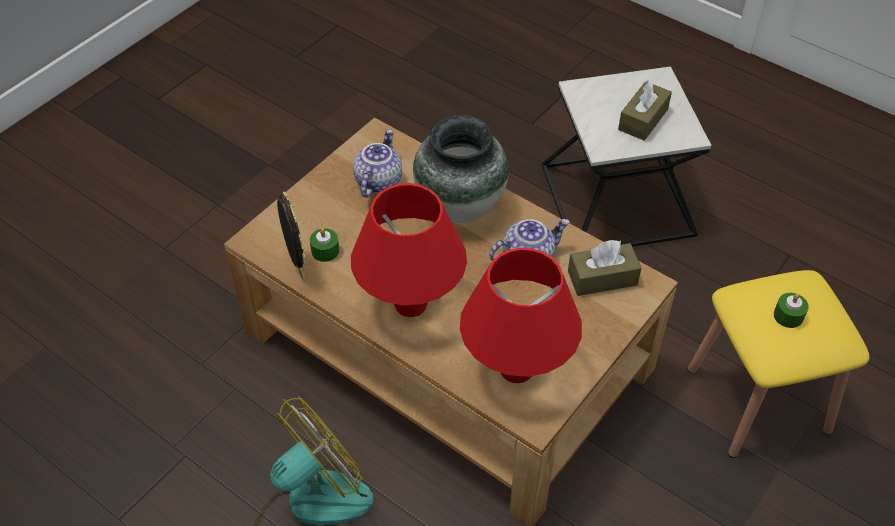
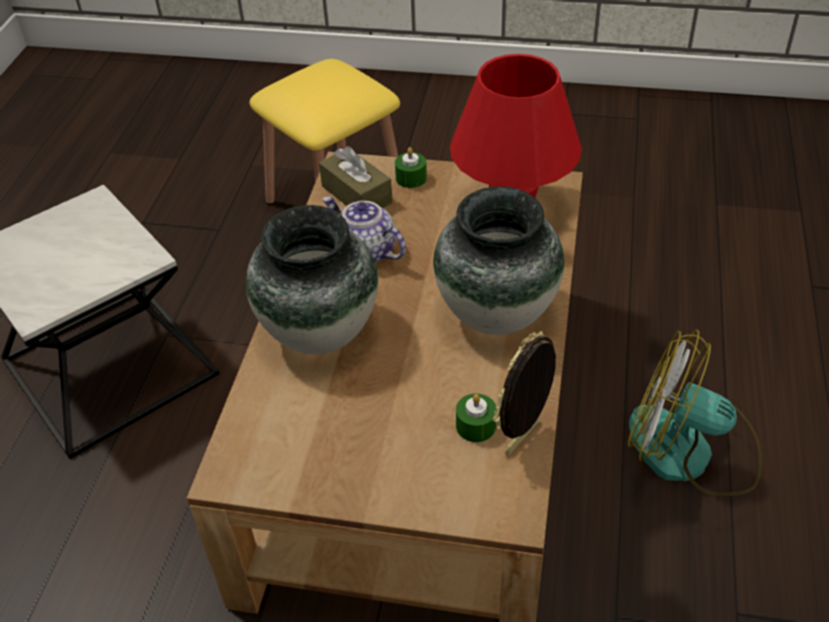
camera: 115 degrees left, 5 degrees down
red table lamp [351,183,467,317] -> vase [433,186,564,335]
teapot [353,129,402,197] -> none
brown tissue box [618,80,672,141] -> none
green candle [774,293,809,328] -> green candle moved to [395,147,427,188]

